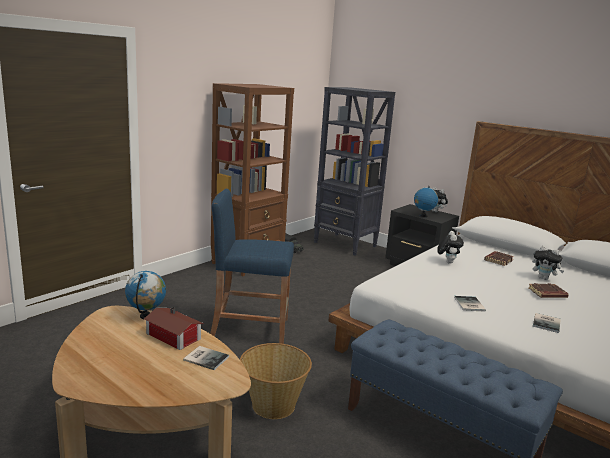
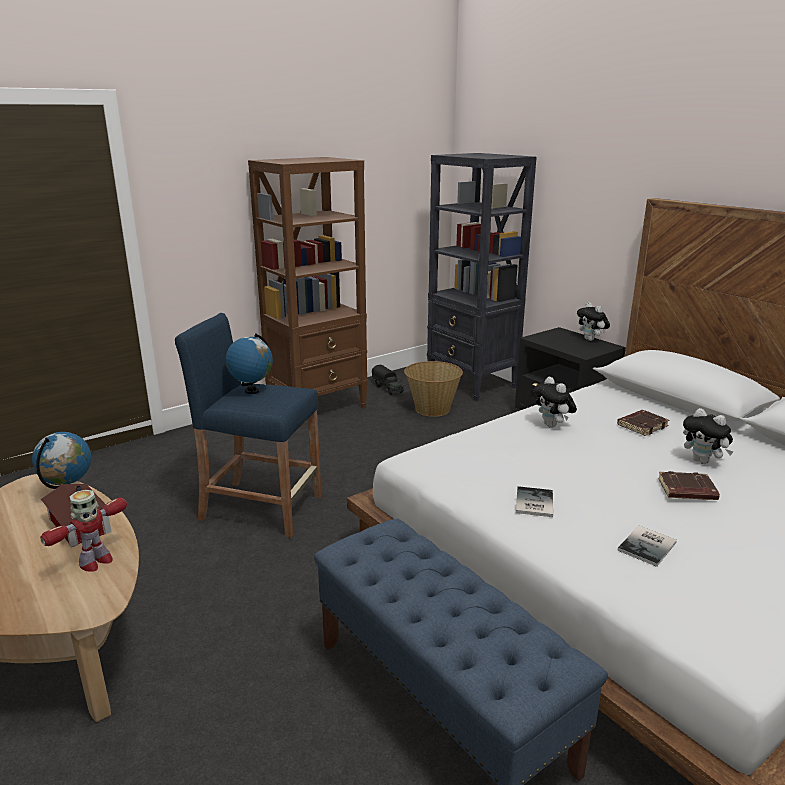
camera: 15 degrees right, 5 degrees up
book [183,346,229,370] -> toy robot [40,490,127,572]
basket [240,343,312,419] -> basket moved to [404,361,463,417]
globe [414,186,438,217] -> globe moved to [226,333,273,394]
plush toy [437,231,464,264] -> plush toy turned 135 degrees clockwise [534,377,577,428]

